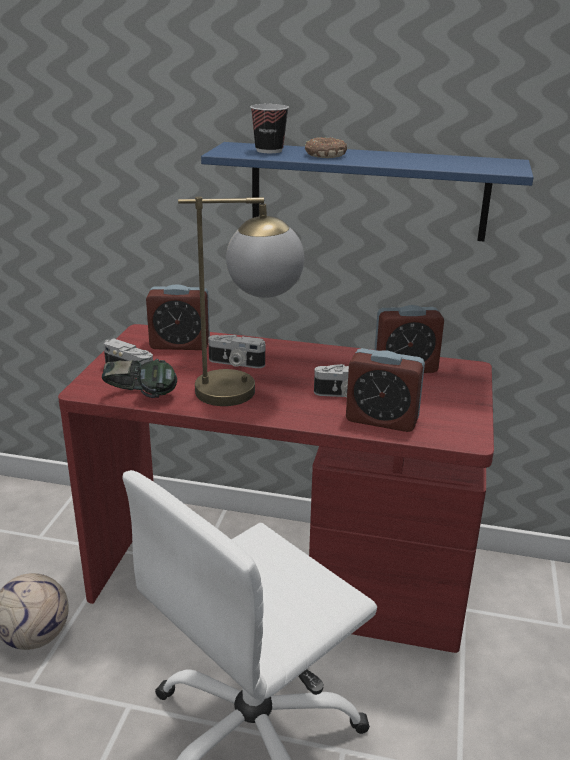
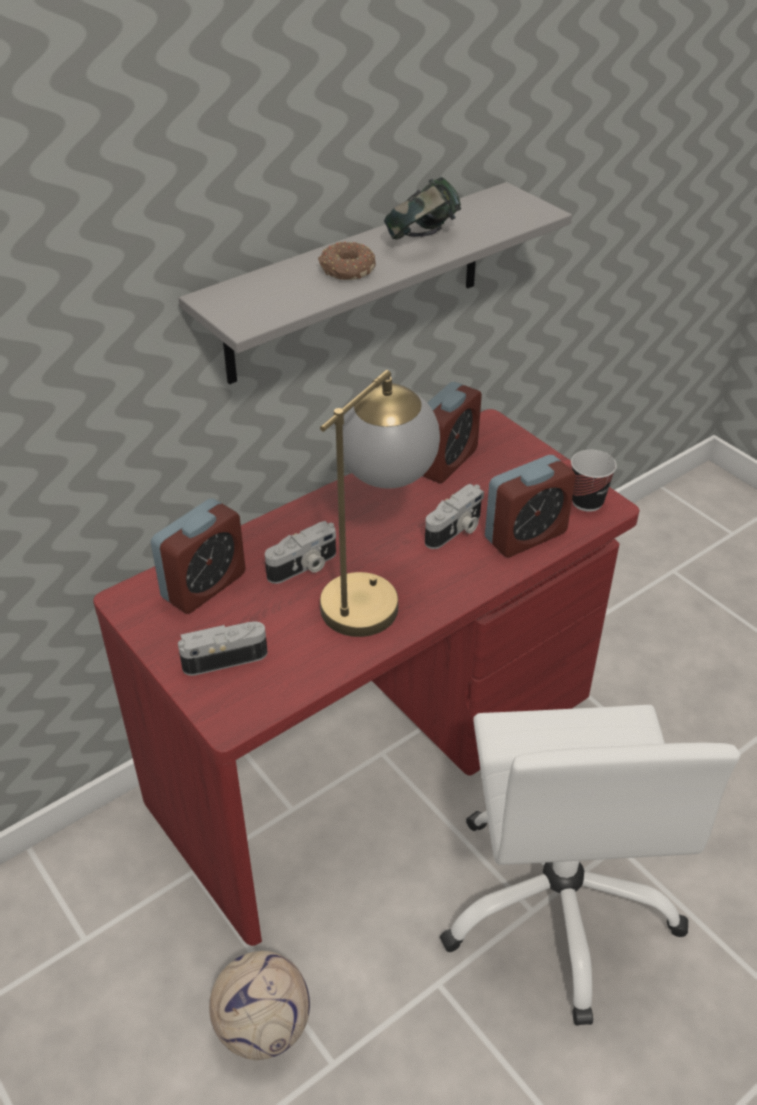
camera: 50 degrees left, 15 degrees up
headphones [102,358,177,398] -> headphones moved to [384,177,461,240]
blue shelf [201,142,534,241] -> grey shelf [178,182,572,384]
cup [250,104,289,153] -> cup moved to [571,450,617,512]

